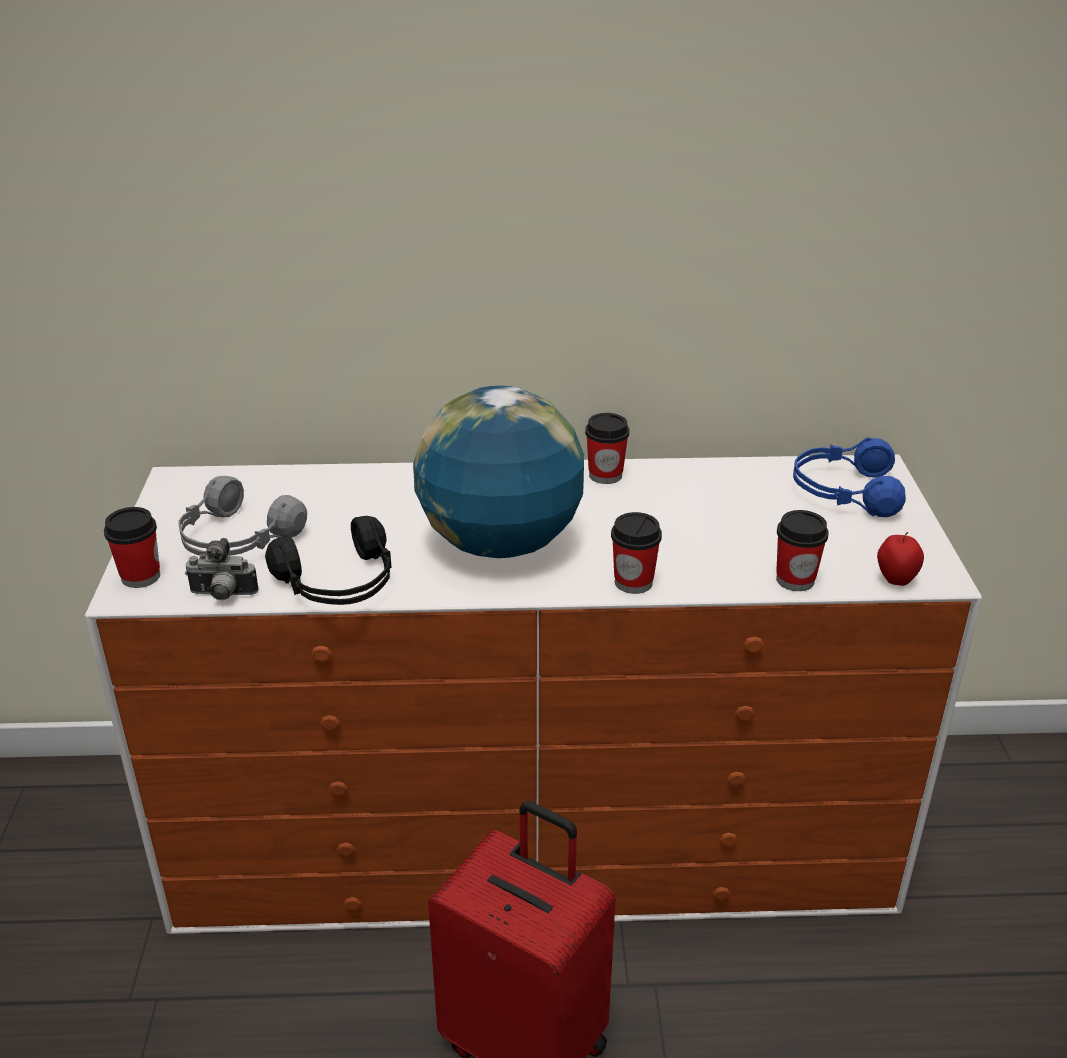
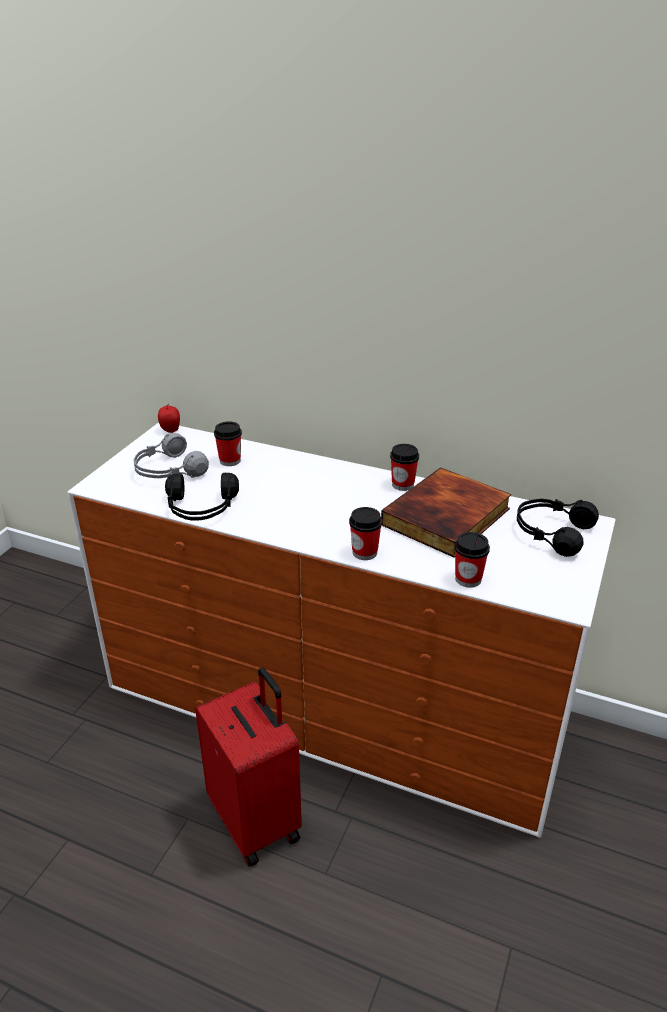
camera: 25 degrees right, 0 degrees up
cup [104,507,160,588] -> cup moved to [214,421,242,466]
camera [185,538,259,600] -> none
globe [413,385,584,558] -> none
blue headphones [793,437,906,517] -> black headphones [517,499,599,557]
apple [877,532,924,586] -> apple moved to [158,405,180,433]
none -> book [381,467,511,558]

